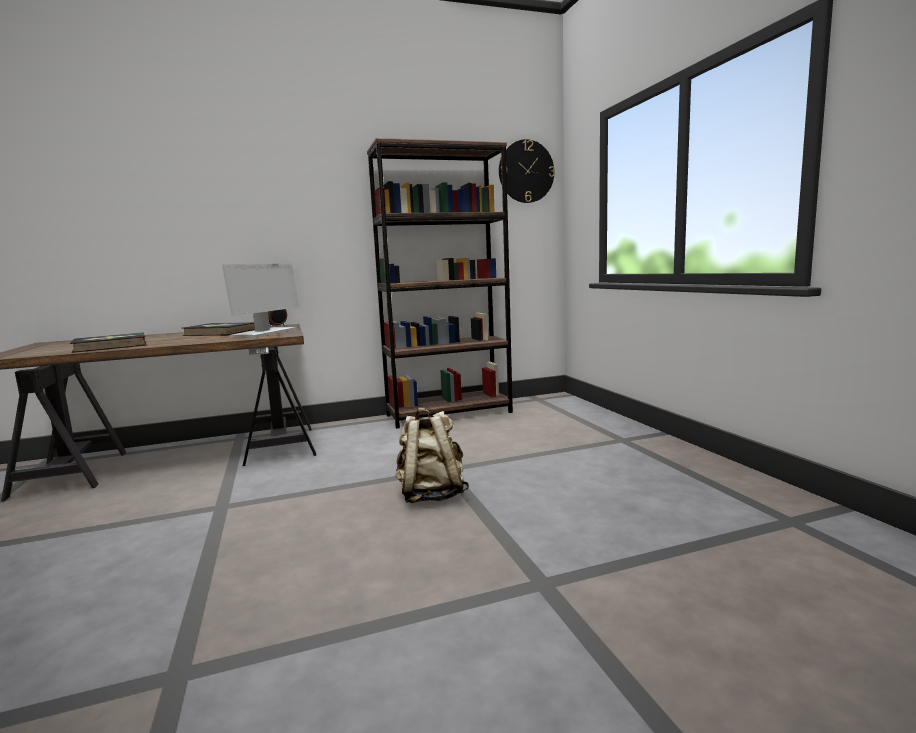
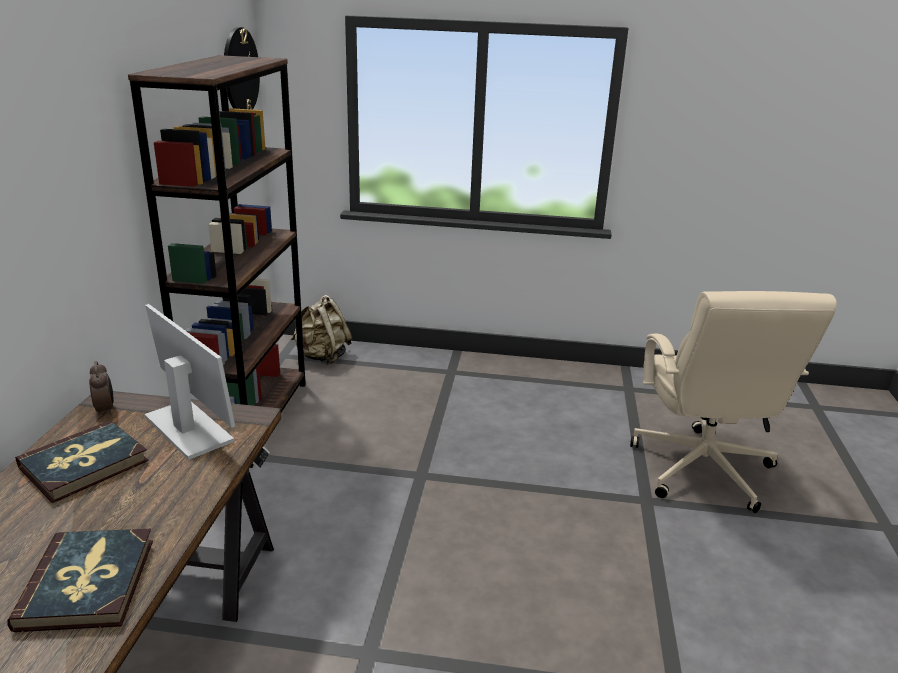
camera: 65 degrees left, 15 degrees up
beige backpack [395,407,469,503] -> beige backpack moved to [291,295,352,365]
none -> beige office chair [630,291,837,513]

